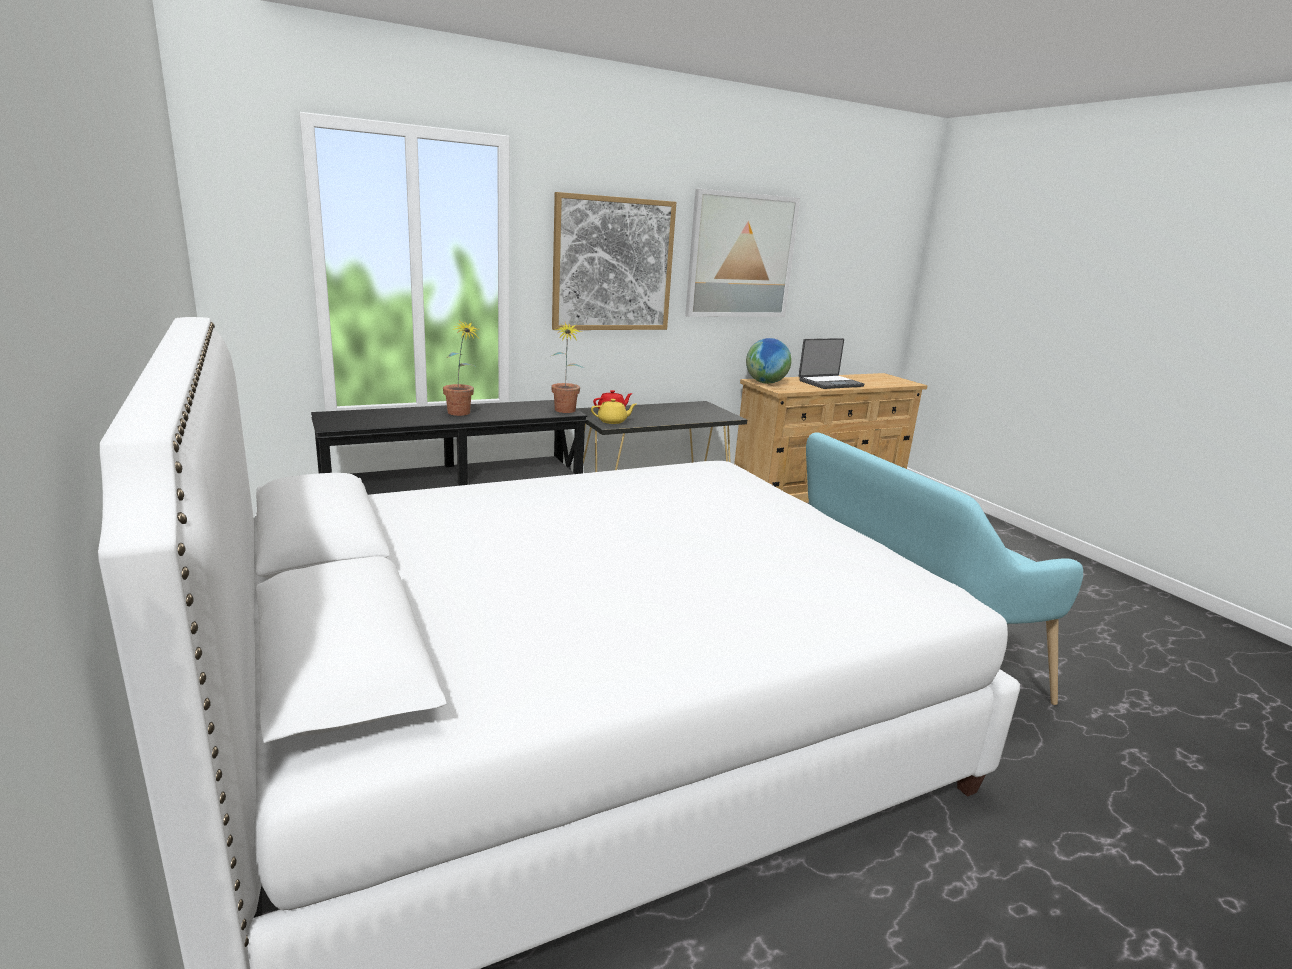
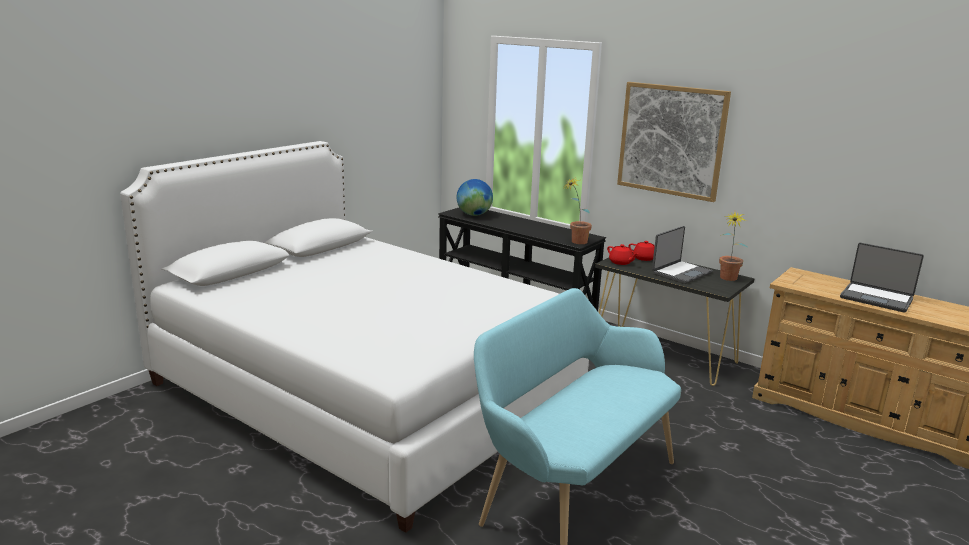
camera: 65 degrees right, 0 degrees up
potted plant [443,320,479,416] -> potted plant moved to [719,212,747,281]
yellow teapot [591,399,637,424] -> red teapot [607,244,638,265]
picture [685,189,800,317] -> none
globe [746,338,792,384] -> globe moved to [456,179,493,216]
none -> laptop [652,226,713,284]

